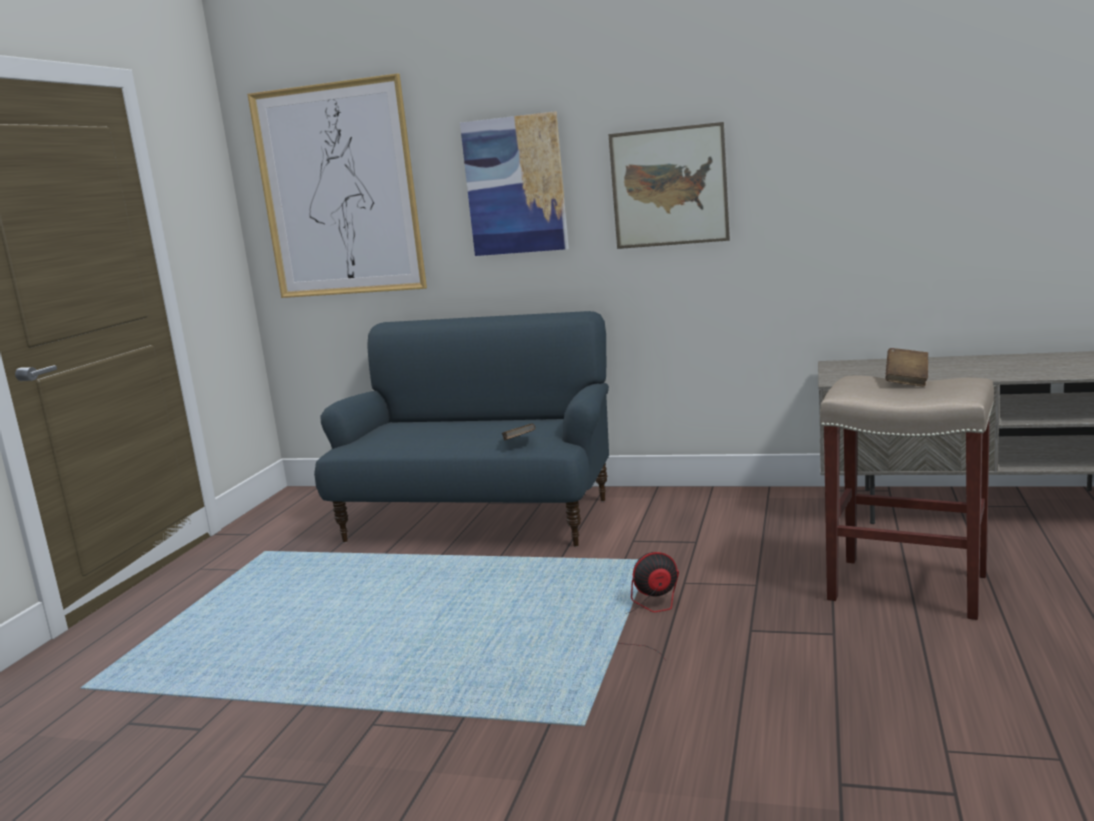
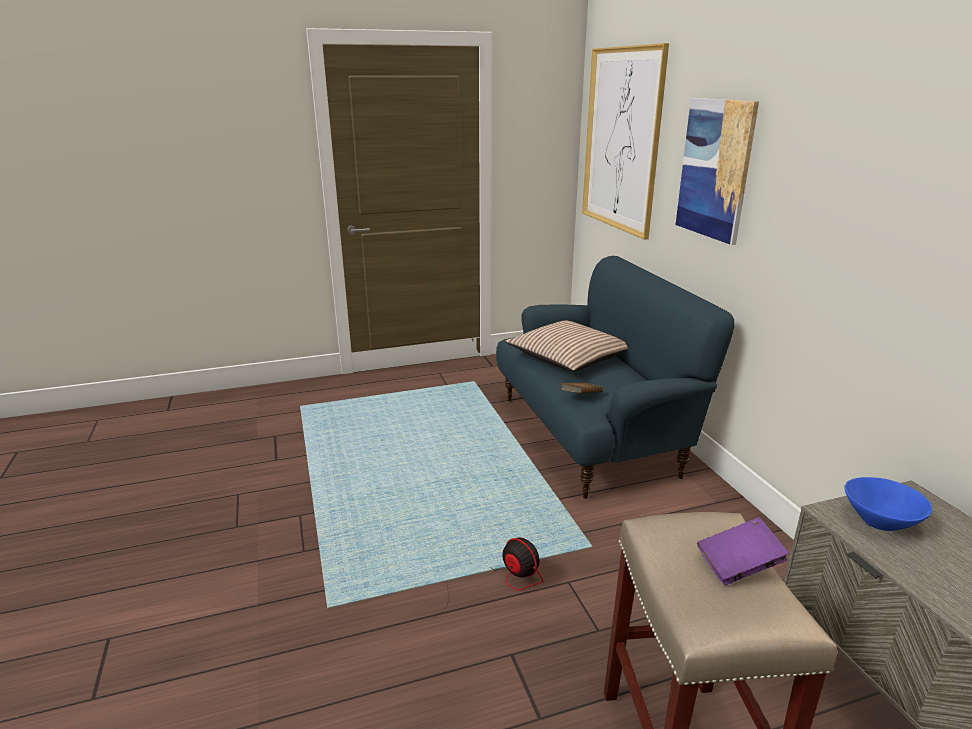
camera: 55 degrees right, 10 degrees up
picture [608,122,730,249] -> none
brown book [885,348,928,386] -> purple book [697,517,789,585]
none -> pillow [505,321,628,371]
none -> blue bowl [844,477,932,531]

